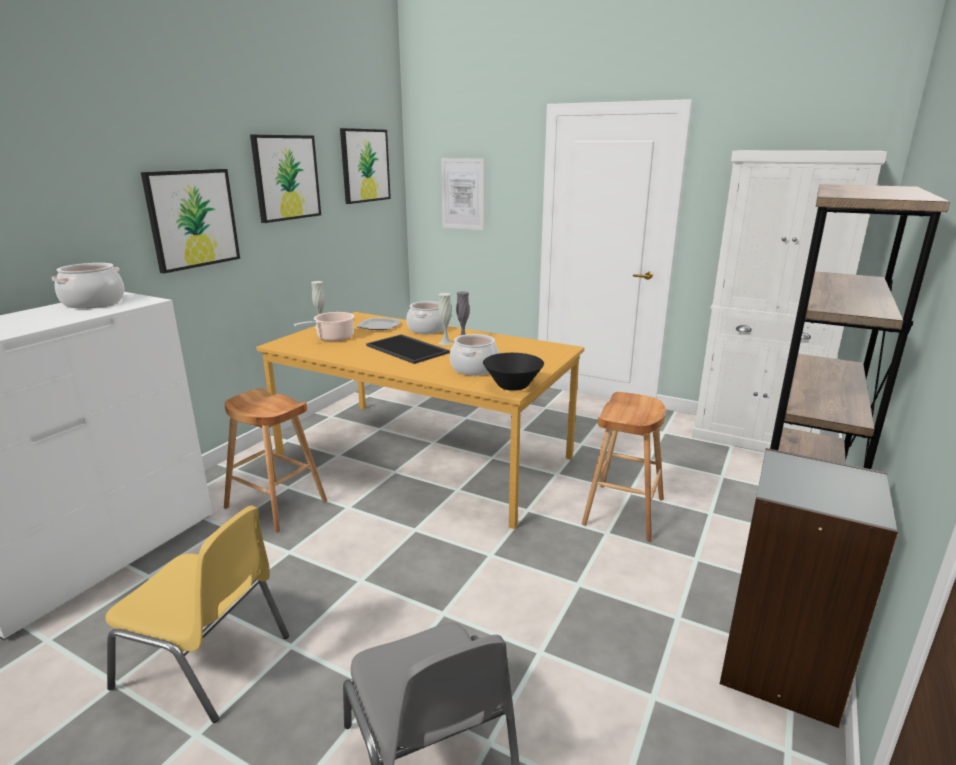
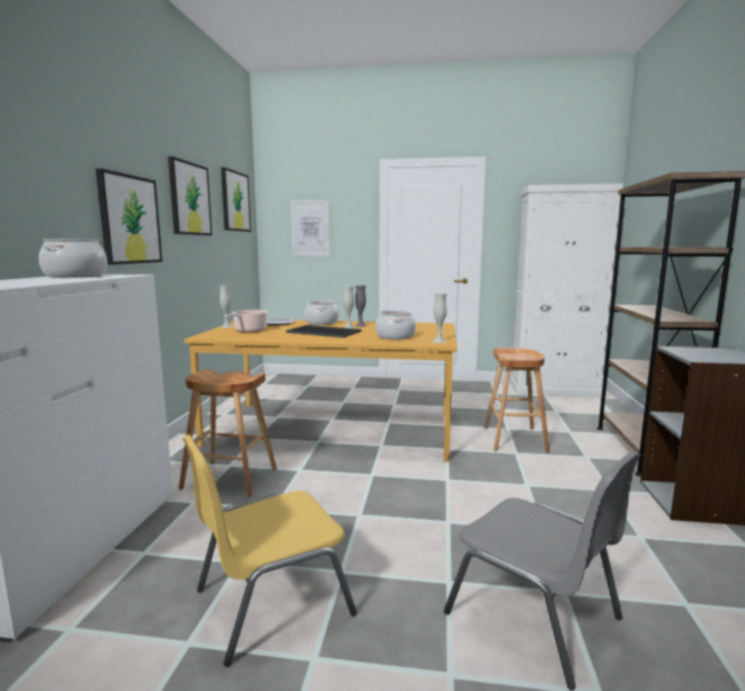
camera: 20 degrees left, 10 degrees down
yellow chair [105,506,289,723] -> yellow chair turned 150 degrees clockwise [183,435,357,667]
black bowl [483,353,544,391] -> white vase [433,293,447,343]

